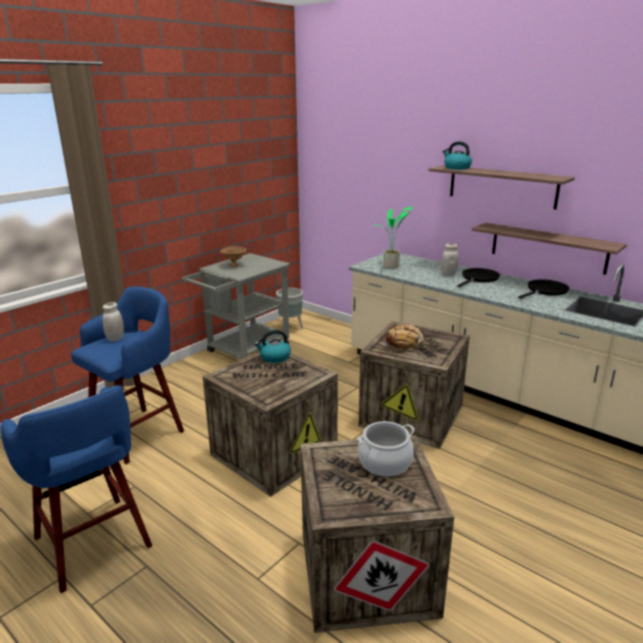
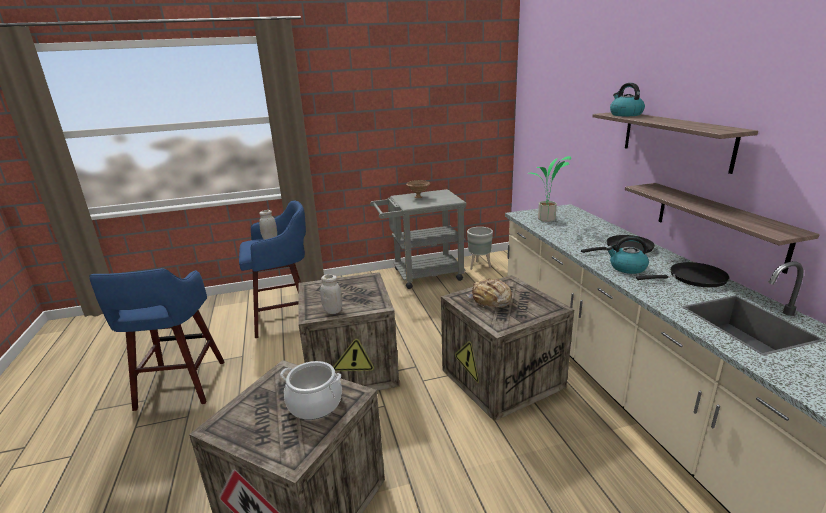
camera: 35 degrees right, 0 degrees up
kettle [254,329,291,363] -> kettle moved to [606,236,649,274]
white jar [441,244,459,276] -> white jar moved to [320,274,342,314]

